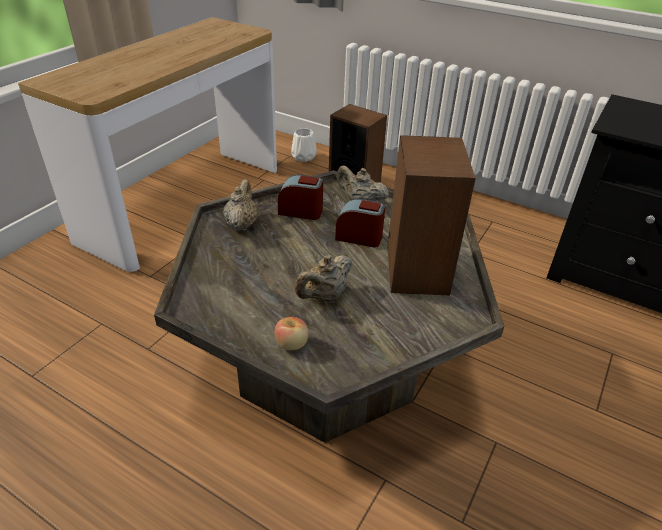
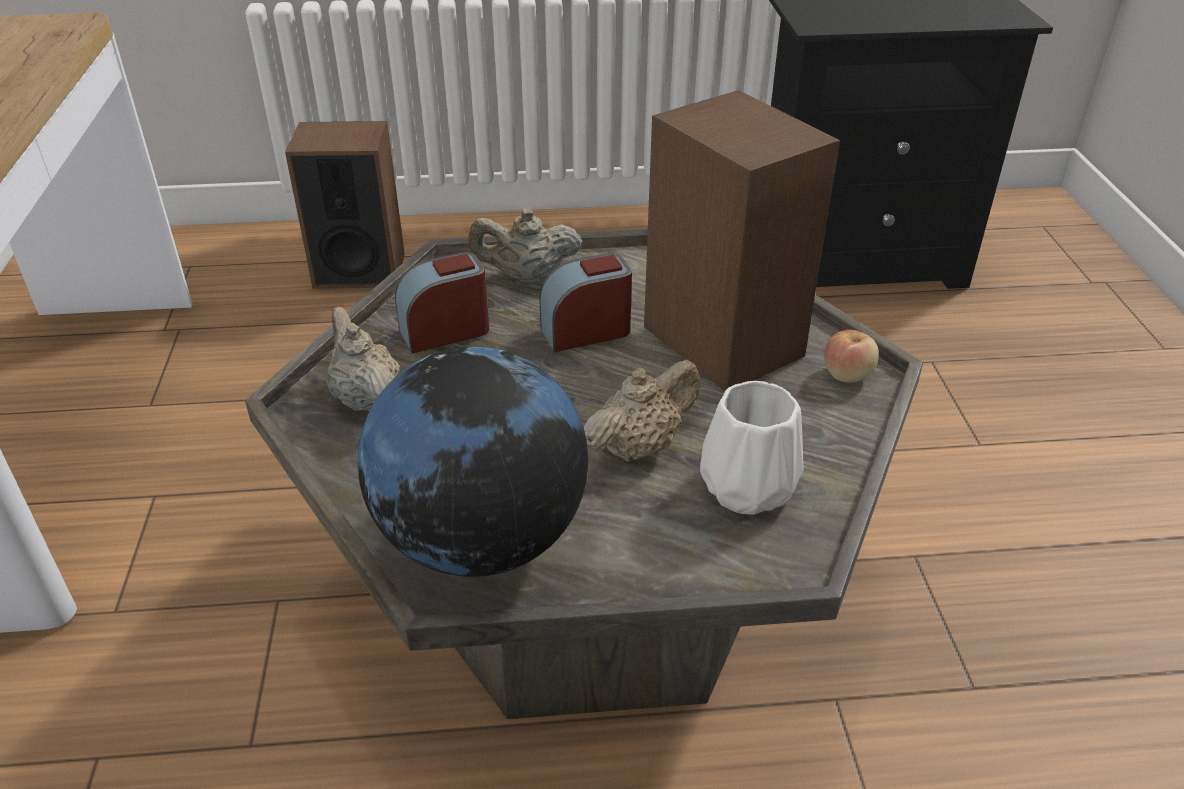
camera: 35 degrees left, 0 degrees up
apple [275,317,309,350] -> apple moved to [824,330,879,383]
white vase [291,128,317,162] -> white vase moved to [700,381,804,515]
beige teapot [295,255,352,301] -> beige teapot turned 135 degrees counterclockwise [584,360,701,462]
none -> globe [358,346,588,577]

